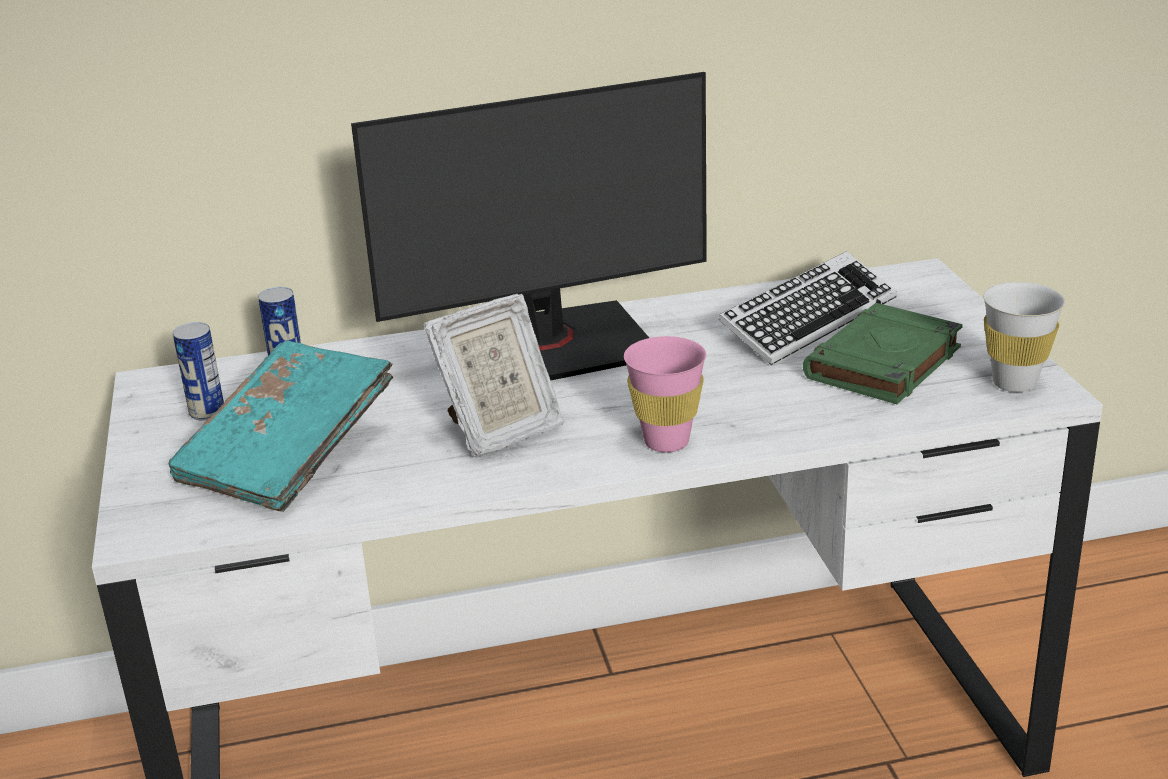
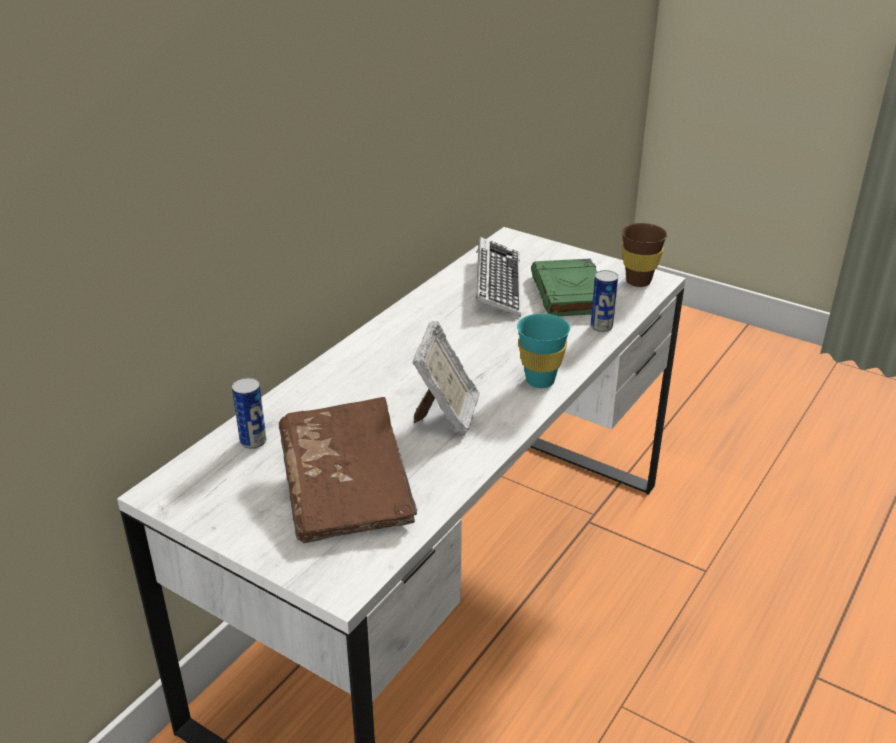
camera: 45 degrees left, 5 degrees up
turquoise book [168,341,394,512] -> brown book [279,397,417,543]
can [173,322,224,421] -> can moved to [591,270,618,332]
monitor [351,72,707,380] -> none
pink cup [624,336,706,452] -> turquoise cup [517,314,570,388]
white cup [983,282,1065,392] -> brown cup [622,223,667,287]

